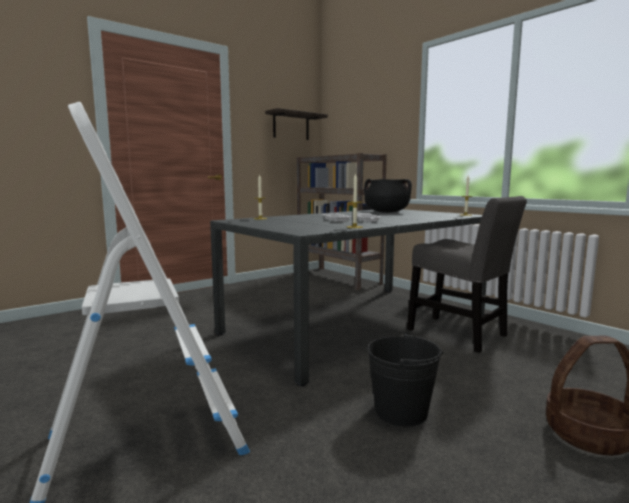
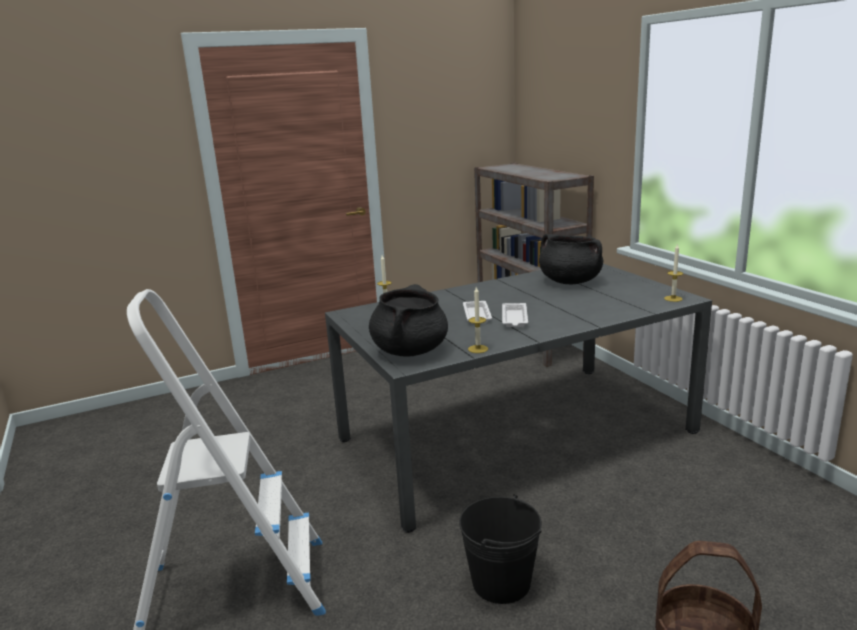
camera: 15 degrees right, 10 degrees up
shelf [265,108,328,140] -> none
grey chair [407,196,527,353] -> none
none -> black cooking pot [369,284,448,357]

